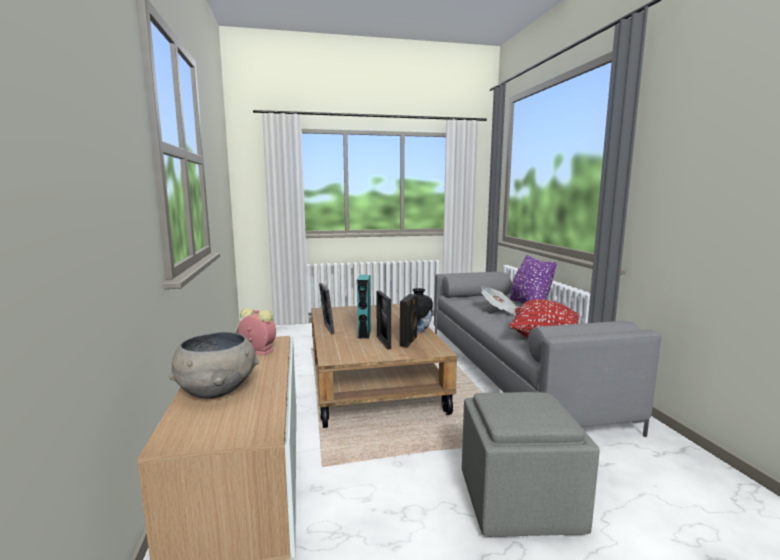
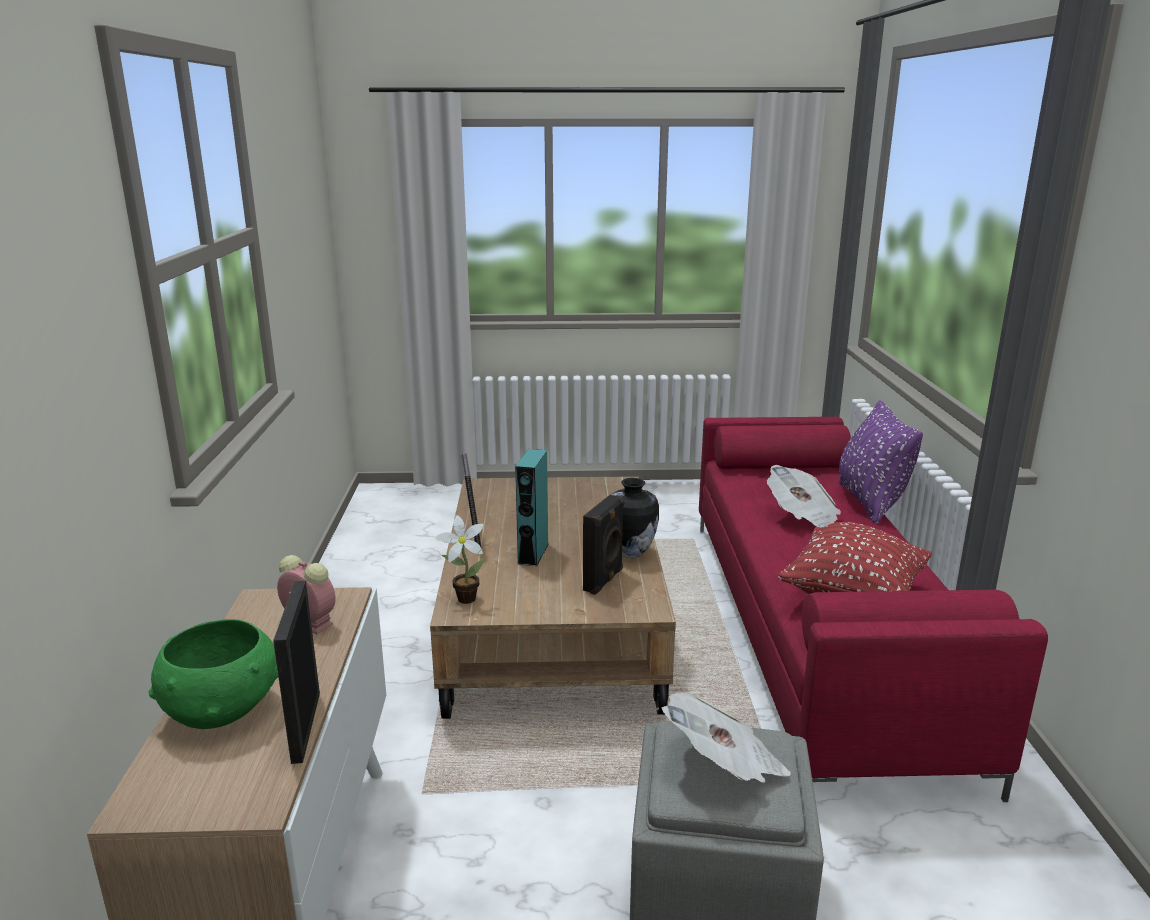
camera: 10 degrees right, 10 degrees up
grey bowl [169,332,259,399] -> green bowl [148,619,278,729]
picture frame [376,291,391,350] -> picture frame moved to [273,581,320,764]
grey sofa [434,272,661,437] -> red sofa [699,417,1048,802]
none -> potted plant [436,515,485,604]
none -> newspaper [662,692,791,783]

